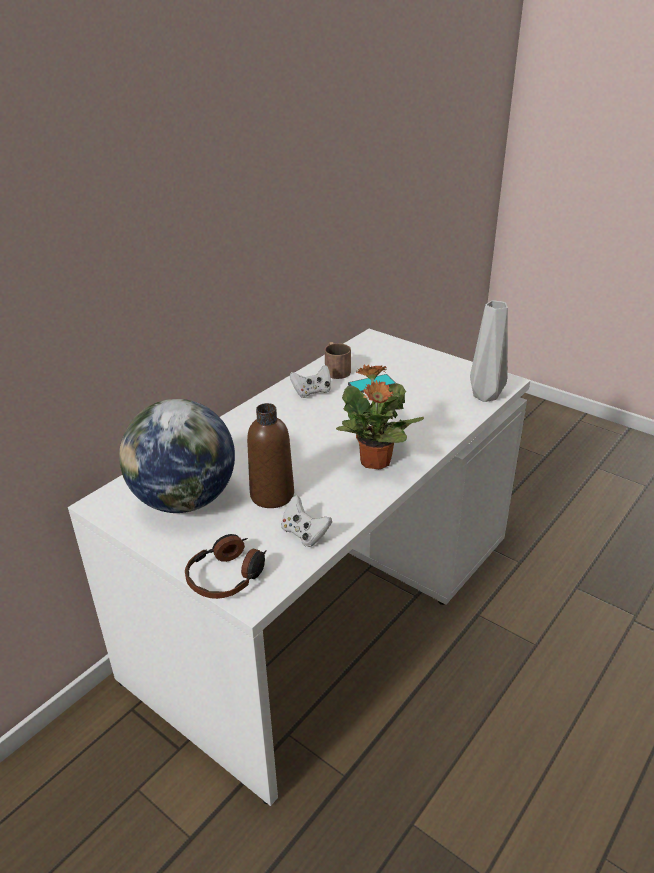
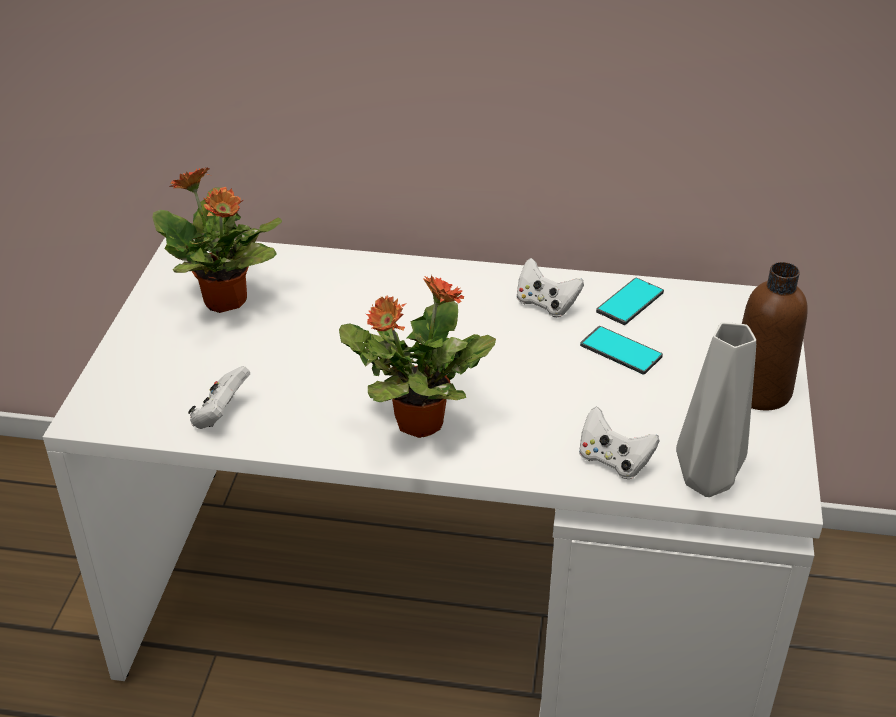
camera: 60 degrees right, 5 degrees up
globe [119,399,235,513] -> potted plant [152,168,282,313]
headphones [185,534,267,599] -> none
brown bottle [247,403,294,508] -> brown bottle moved to [742,262,808,410]
brown mug [325,342,351,379] -> phone [596,278,664,325]
none -> white game controller [579,407,660,479]

